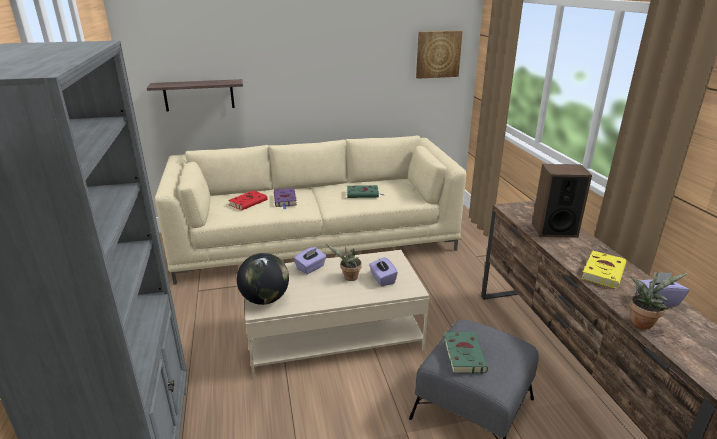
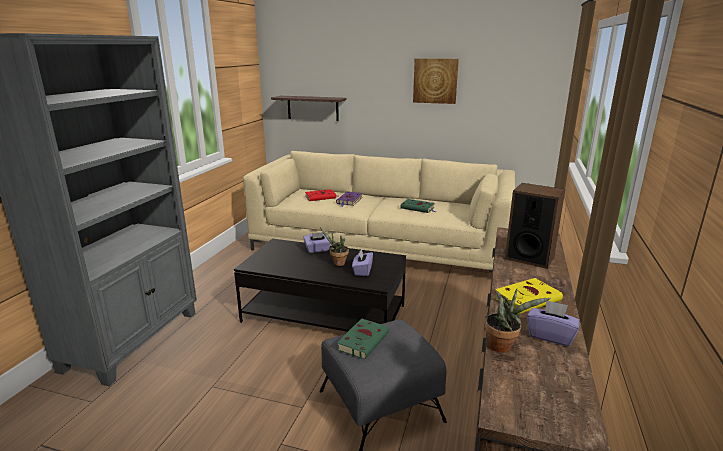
camera: 30 degrees right, 5 degrees down
globe [237,253,289,305] -> none
beige coffee table [245,250,429,378] -> black coffee table [234,239,406,332]
picture [416,31,463,79] -> picture moved to [413,58,459,104]

